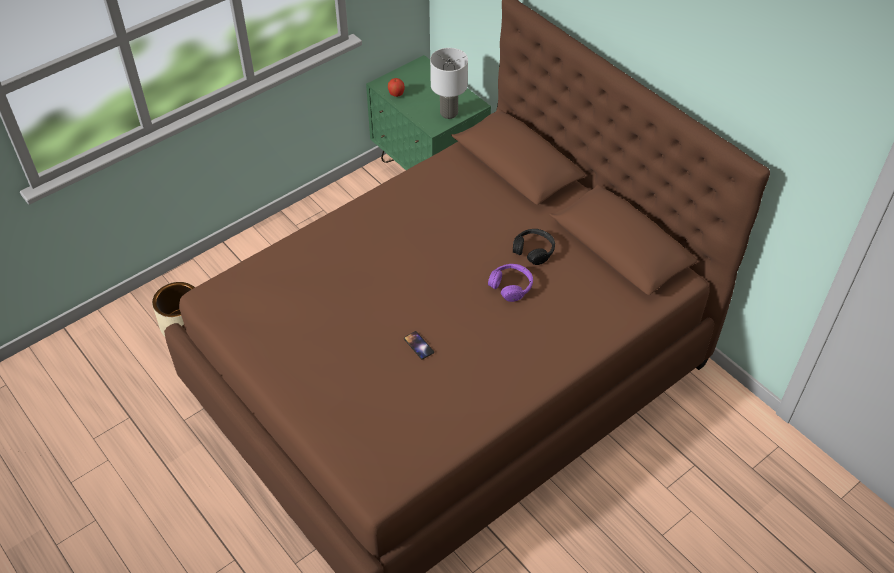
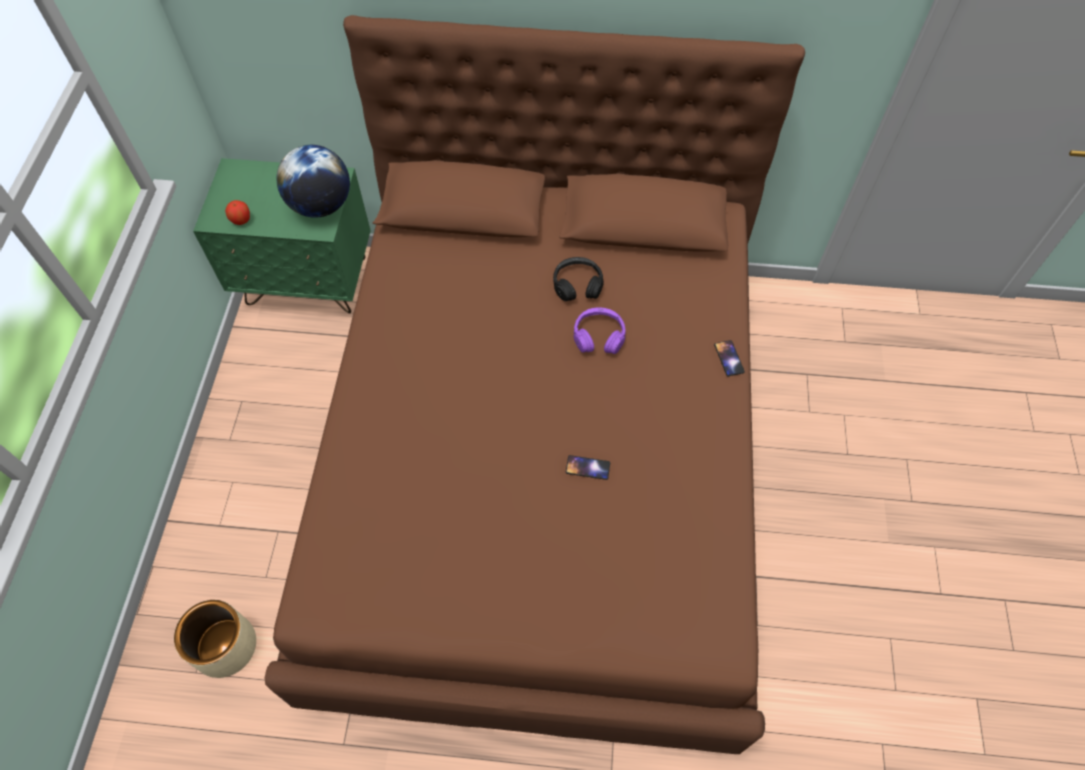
camera: 45 degrees left, 10 degrees up
white table lamp [430,48,468,119] -> globe [277,145,350,218]
none -> phone [714,340,745,376]

